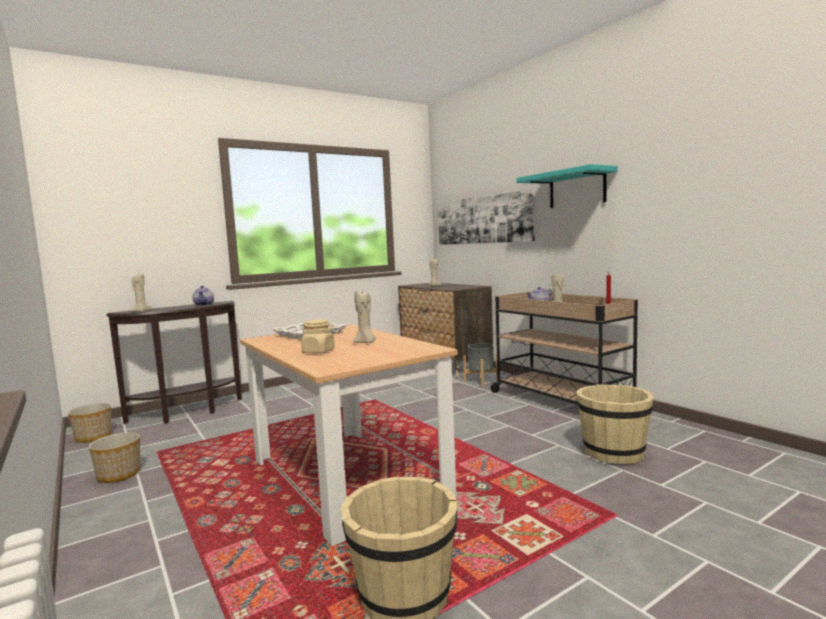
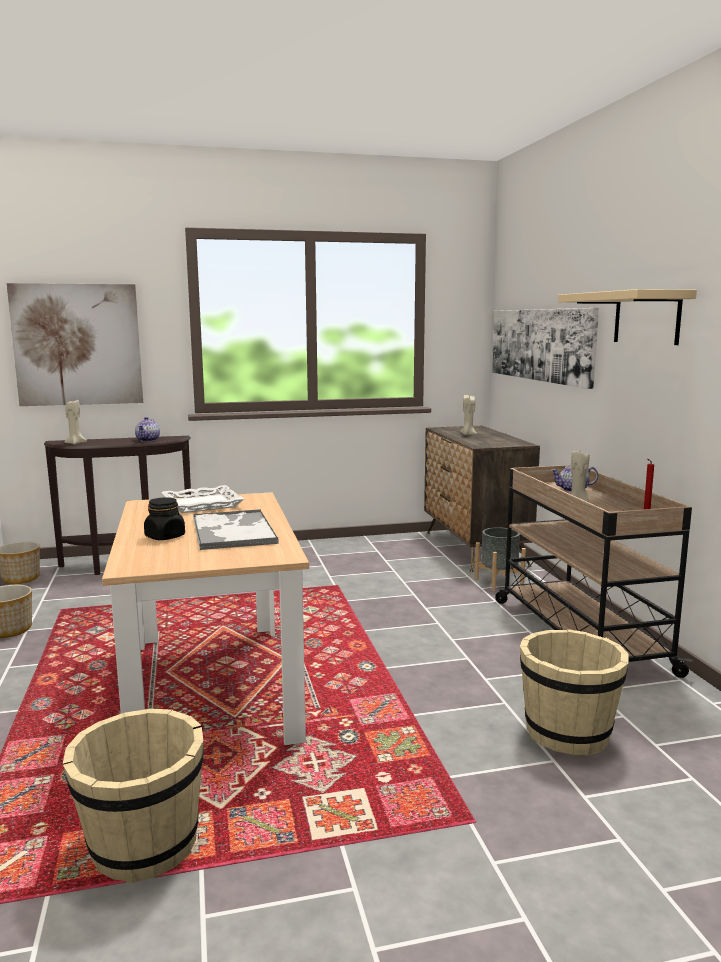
camera: 20 degrees right, 5 degrees up
beige jar [301,319,335,354] -> black jar [144,497,185,540]
beige candle [353,290,376,343] -> tray [193,509,279,550]
turquoise shelf [517,164,618,208] -> beige shelf [558,289,697,345]
none -> picture [7,283,143,406]

